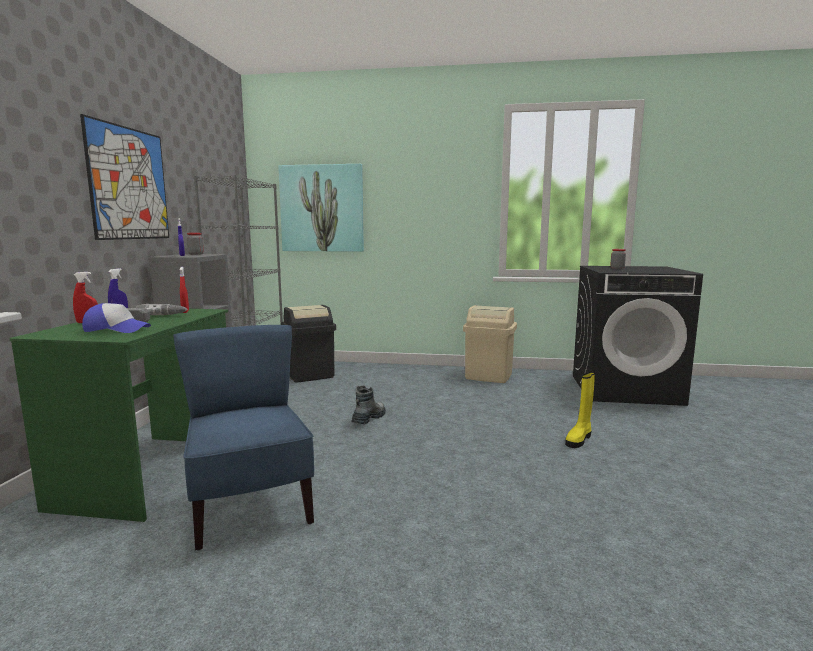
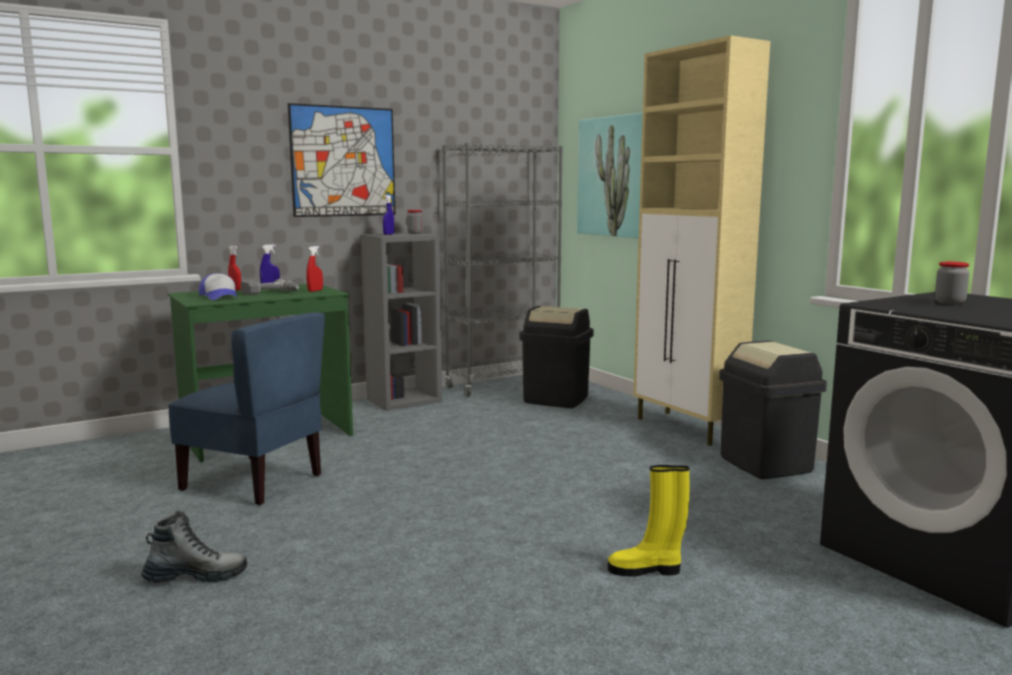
camera: 50 degrees right, 0 degrees up
blue chair [173,325,314,550] -> blue chair turned 90 degrees clockwise [168,312,325,506]
boot [351,385,386,424] -> boot moved to [141,510,247,583]
beige trash can [463,305,517,383] -> black trash can [719,341,827,479]
none -> beige cabinet [634,35,770,446]

